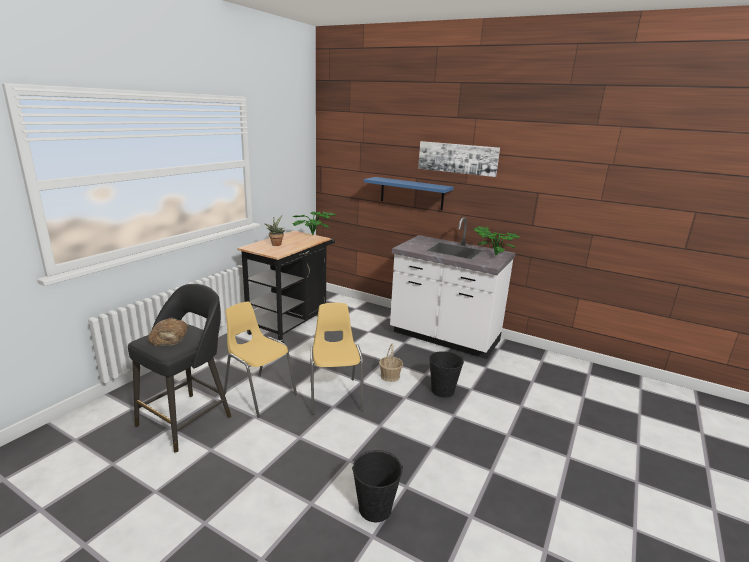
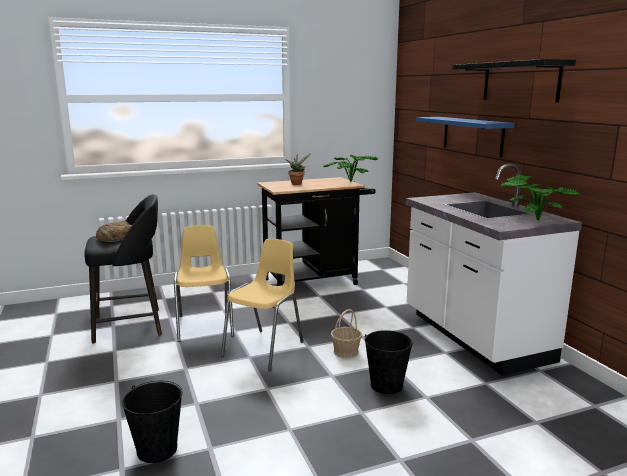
camera: 40 degrees right, 5 degrees down
picture [418,141,500,177] -> black shelf [452,59,576,102]

